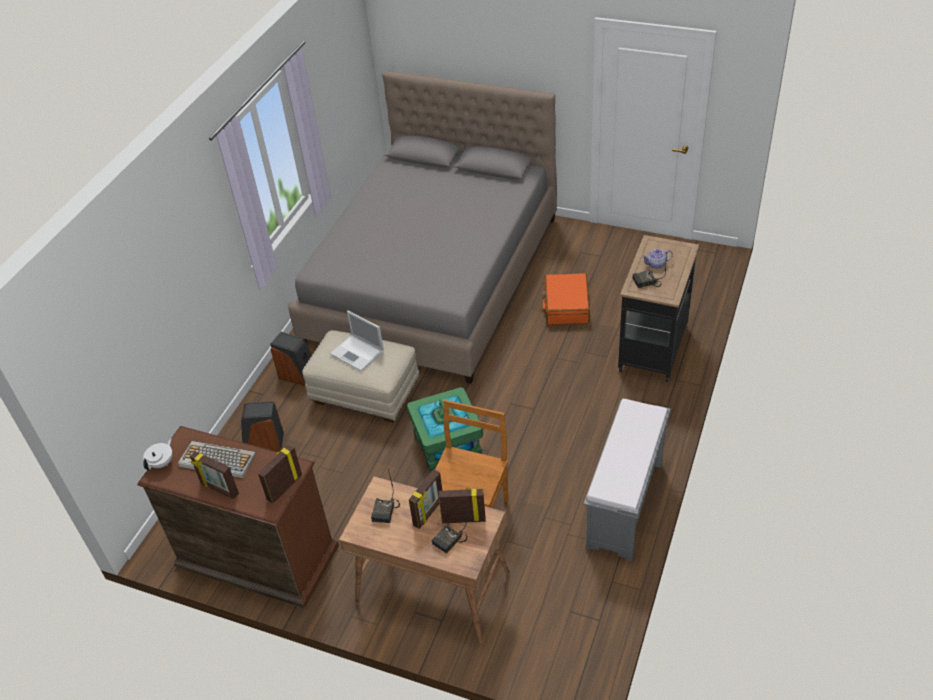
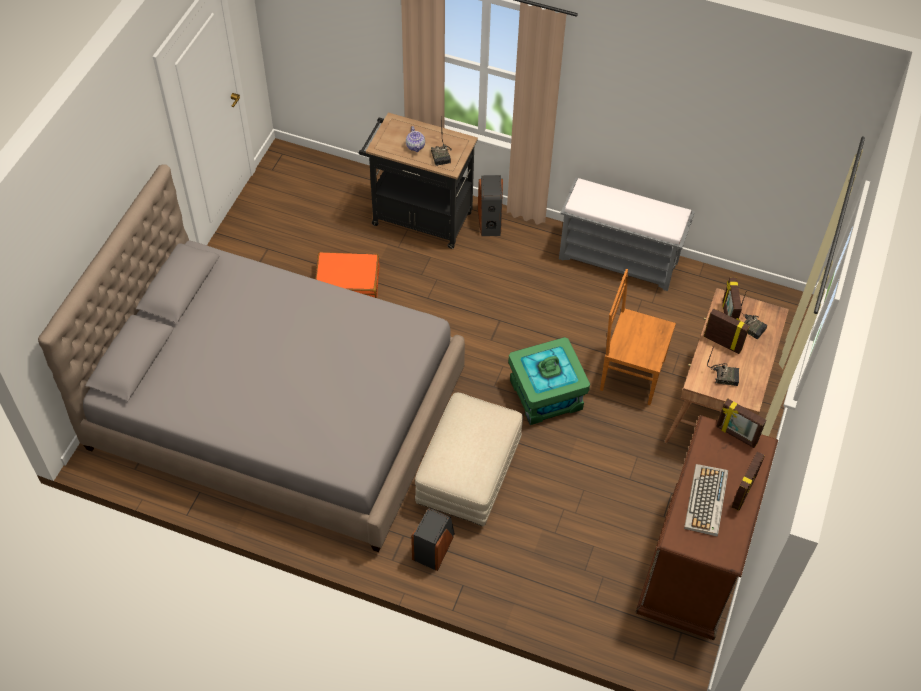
camera: 95 degrees left, 10 degrees up
white teapot [143,438,172,470] -> none
speaker [241,401,284,451] -> speaker moved to [478,175,503,236]
laptop [330,311,384,371] -> none

